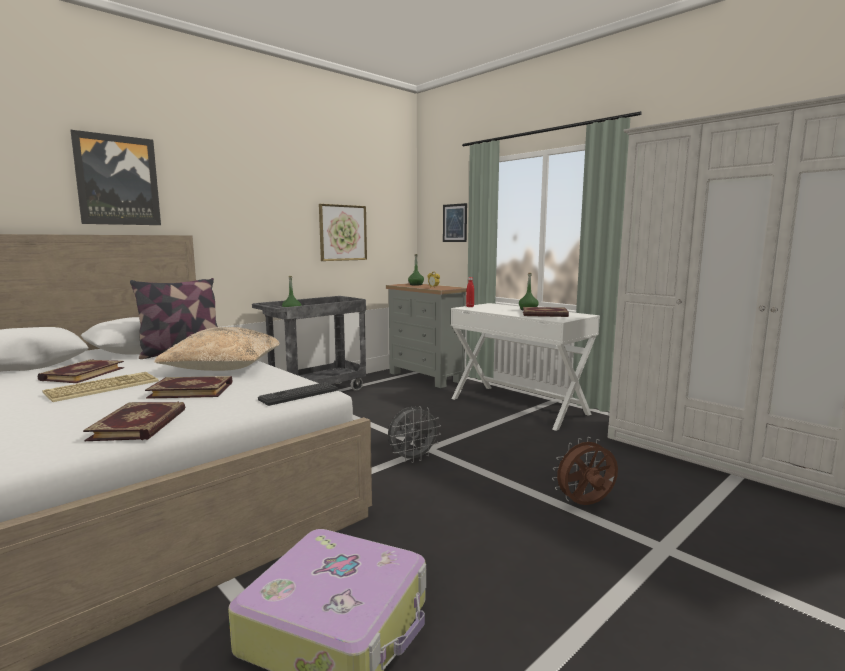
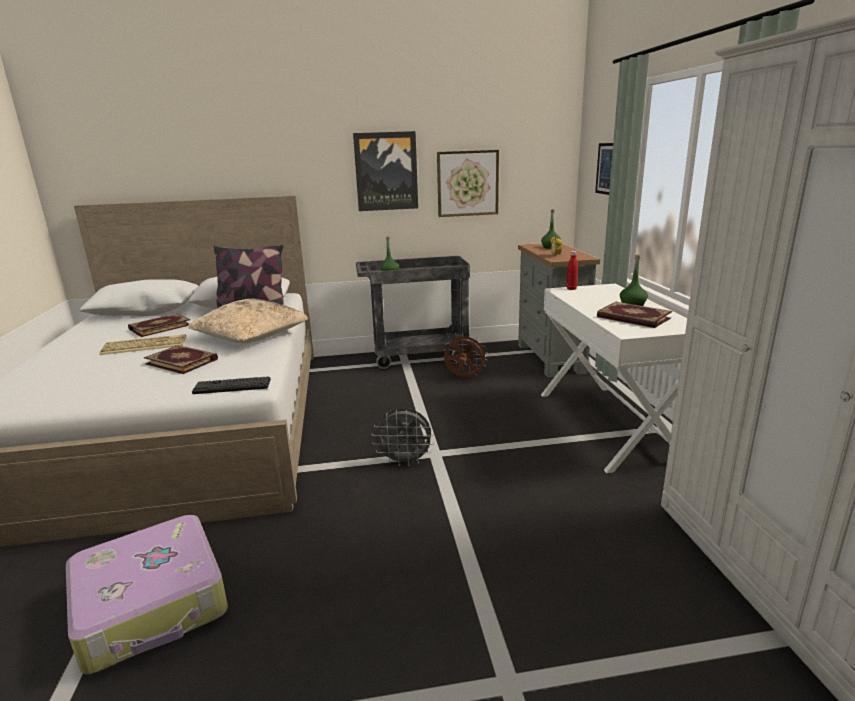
camera: 35 degrees right, 10 degrees up
picture [70,130,161,225] -> picture moved to [353,131,418,211]
book [83,402,185,441] -> none
brown fan [552,437,618,505] -> brown fan moved to [444,333,488,377]

